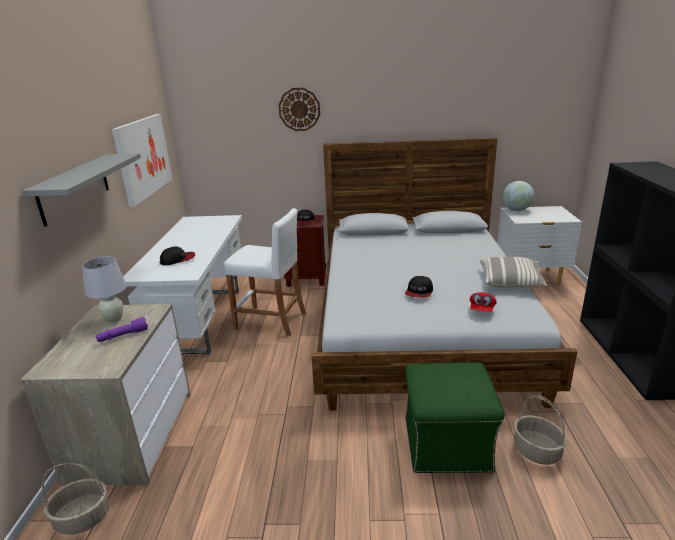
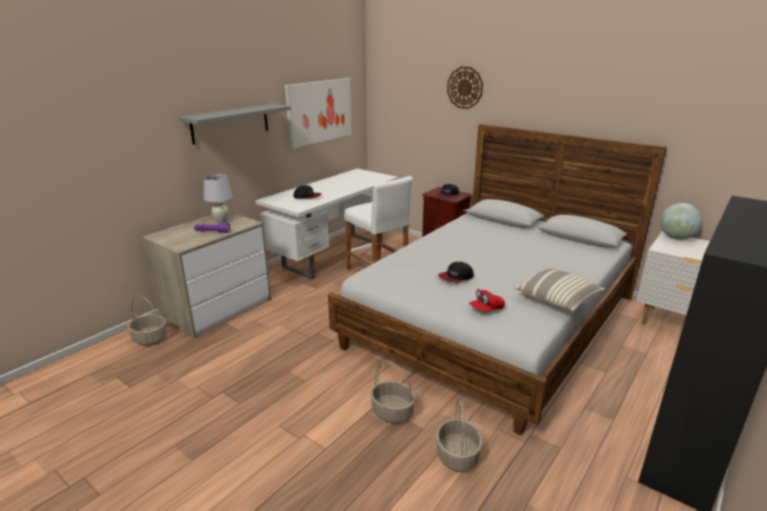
camera: 35 degrees right, 0 degrees up
green ottoman [405,363,505,473] -> basket [370,361,416,423]

